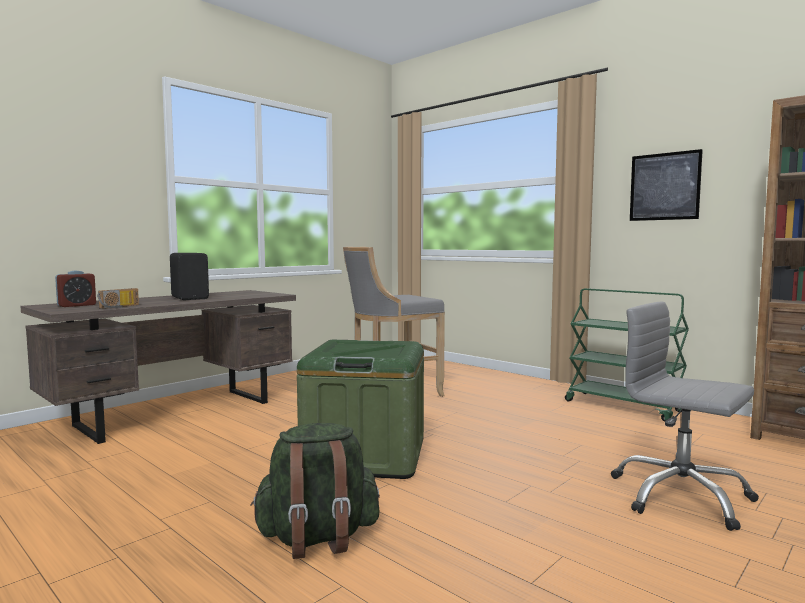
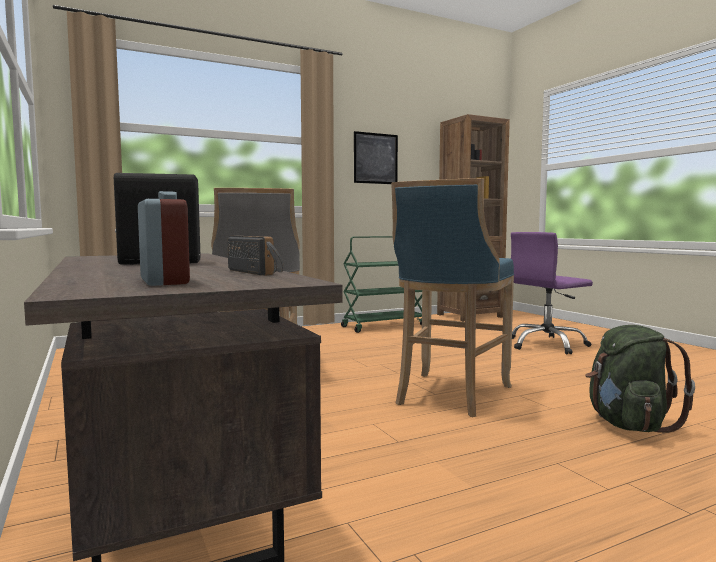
camera: 70 degrees left, 0 degrees up
green storage box [297,340,424,479] -> blue stool [391,178,514,417]
grey office chair [611,302,759,531] -> purple office chair [511,232,593,355]

